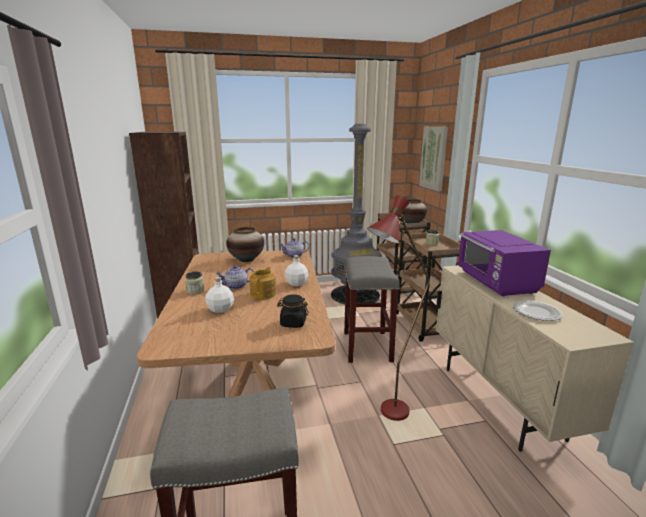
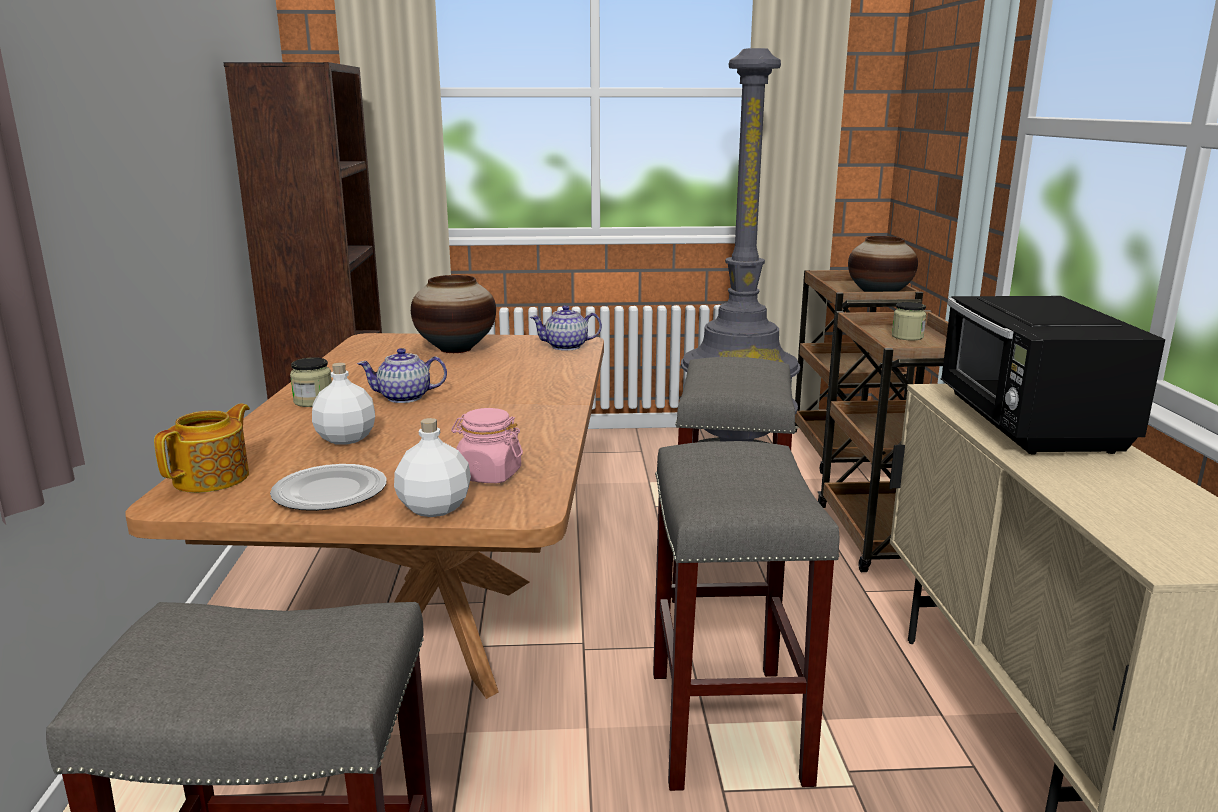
camera: 10 degrees right, 0 degrees up
teapot [249,267,276,300] -> teapot moved to [154,404,250,493]
black jar [277,294,309,328] -> pink jar [451,408,523,483]
white bottle [285,255,309,286] -> white bottle moved to [394,418,471,517]
red floor lamp [367,195,429,421] -> grey stool [653,441,840,791]
picture [419,127,448,192] -> none
purple microwave [458,230,551,297] -> black microwave [940,296,1165,454]
plate [513,301,563,321] -> plate moved to [270,464,387,511]

